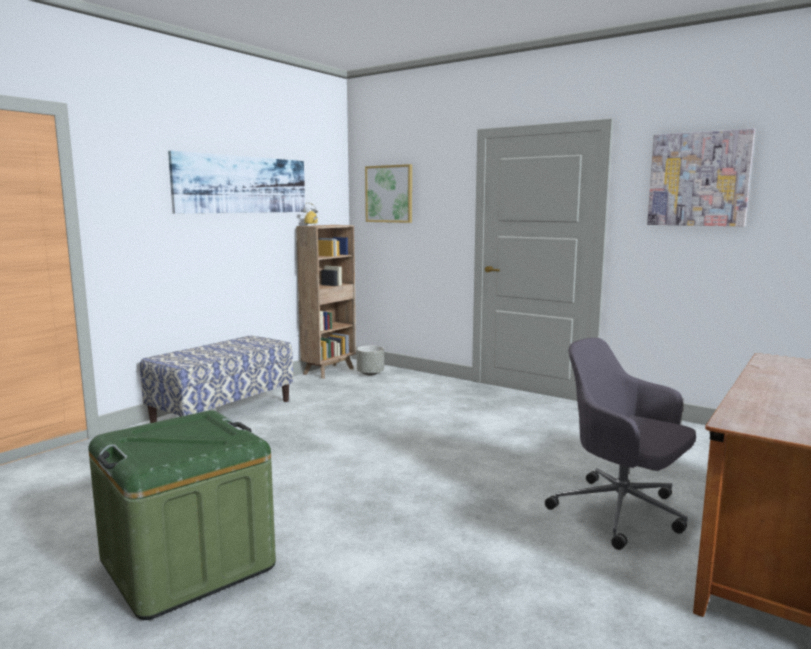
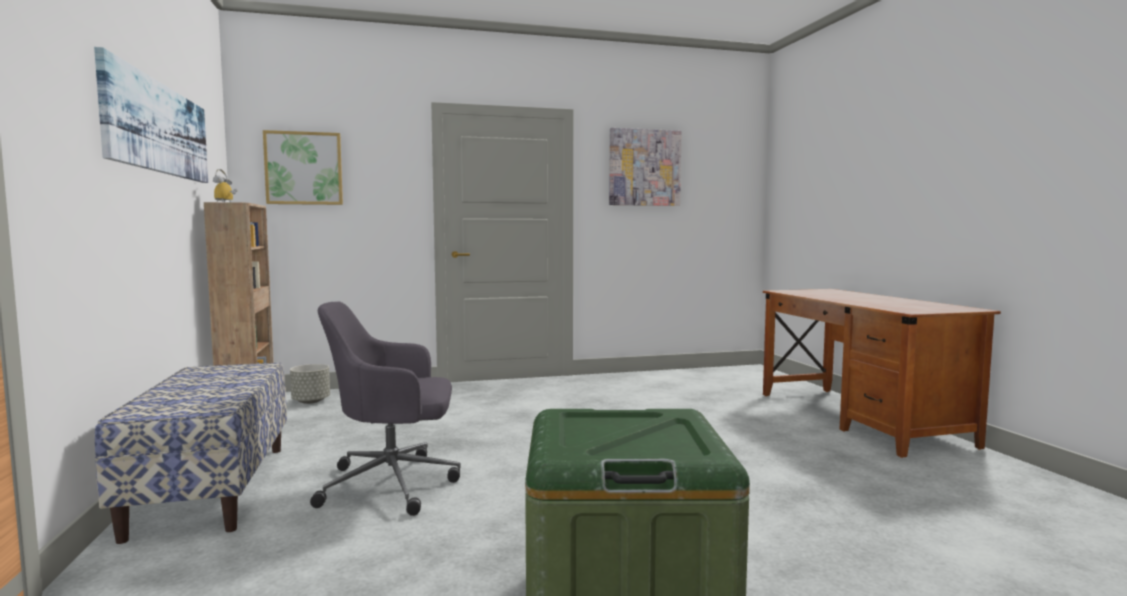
camera: 50 degrees left, 5 degrees down
grey office chair [545,338,696,550] -> grey office chair moved to [310,302,461,516]

